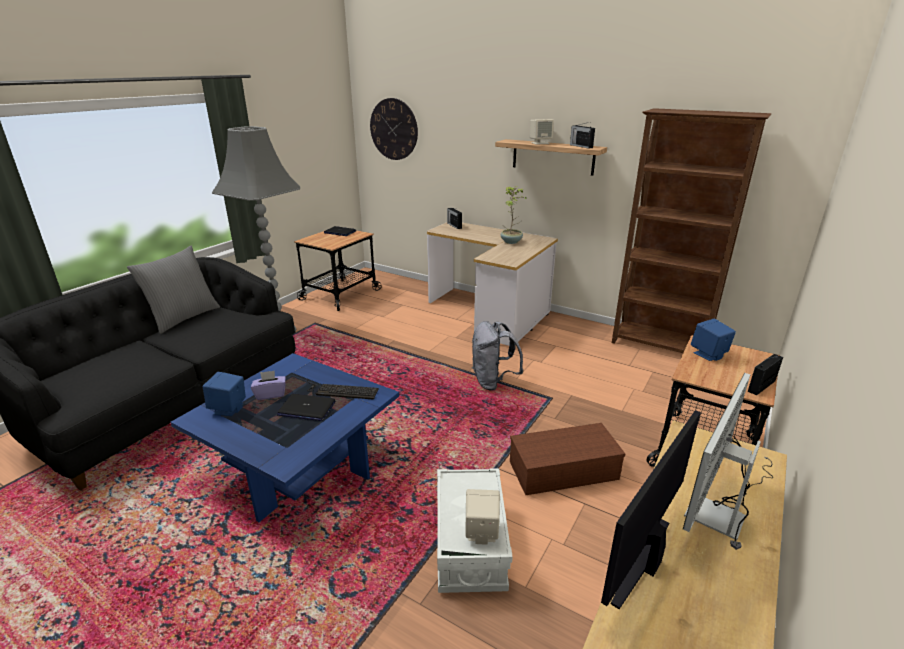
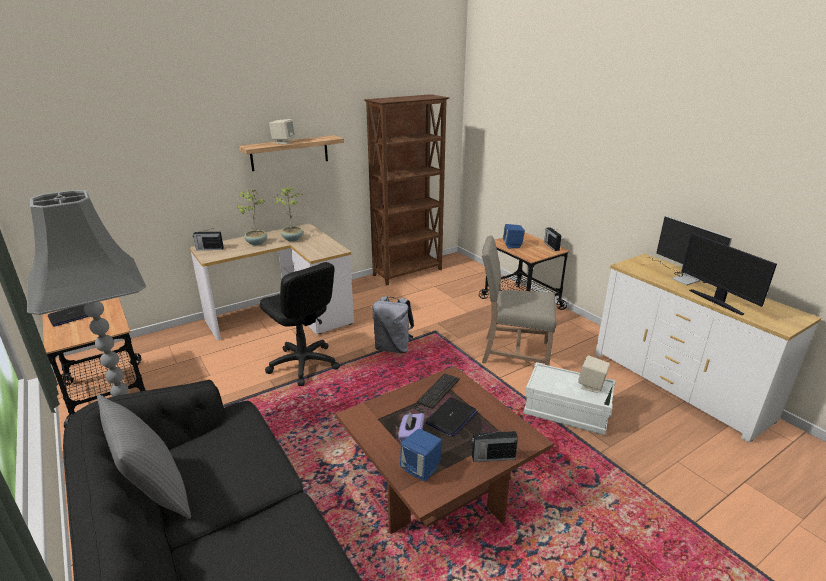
camera: 65 degrees left, 0 degrees up
blue coffee table [171,353,399,522] -> brown coffee table [336,366,554,534]
wall clock [370,98,418,160] -> none
brown storage box [510,423,625,495] -> beige chair [482,236,556,366]
radio [570,122,595,149] -> radio moved to [471,428,518,462]
none -> potted plant [237,189,267,245]
none -> black office chair [260,262,340,386]

